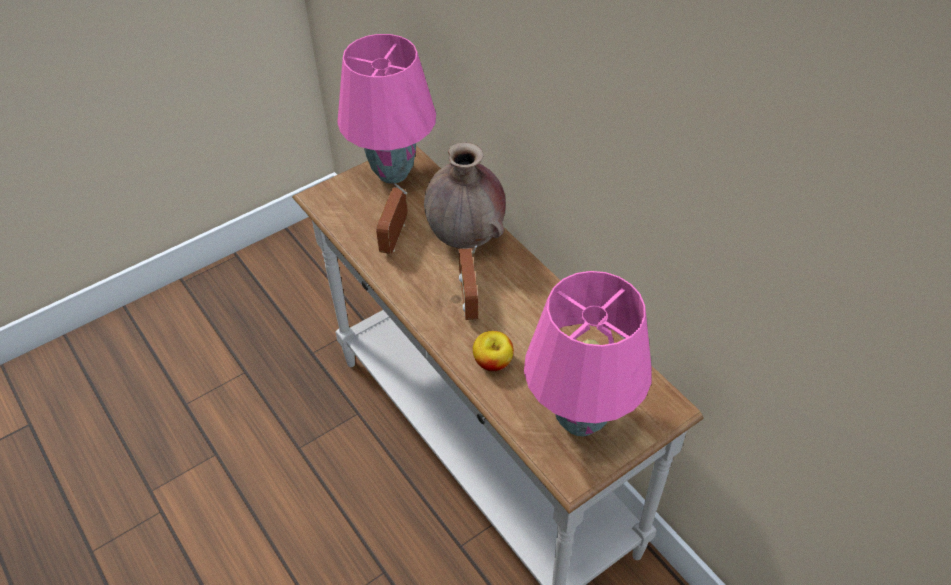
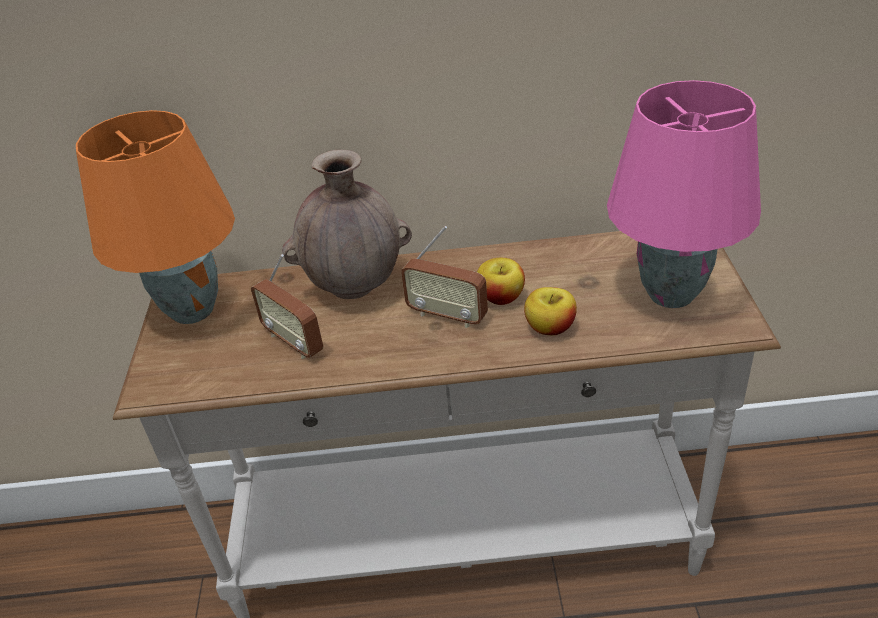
camera: 55 degrees left, 10 degrees down
pink table lamp [337,34,436,184] -> orange table lamp [76,110,235,324]
none -> apple [477,258,525,305]

